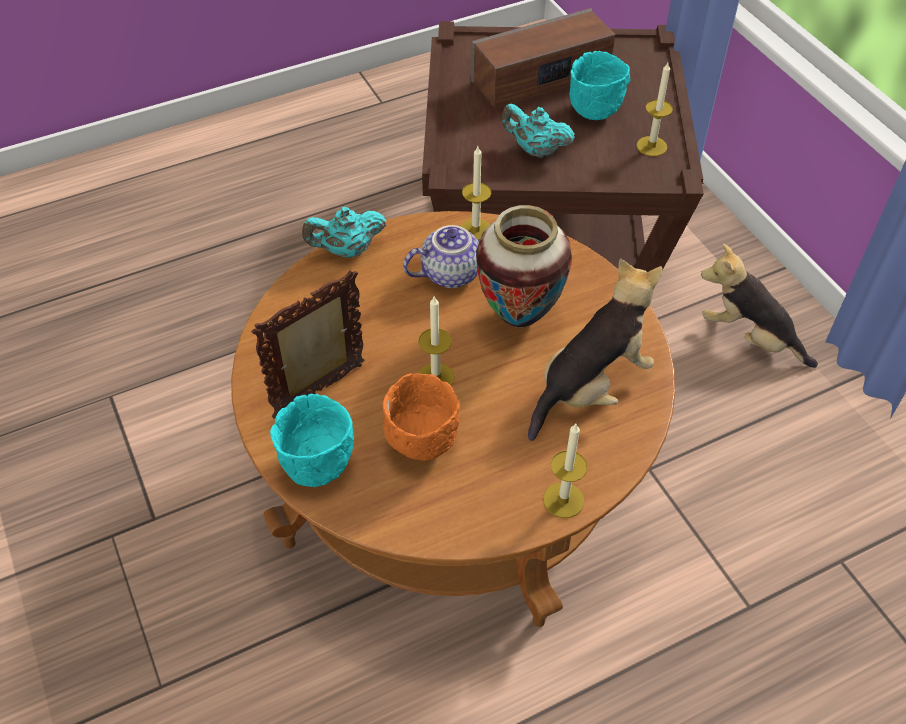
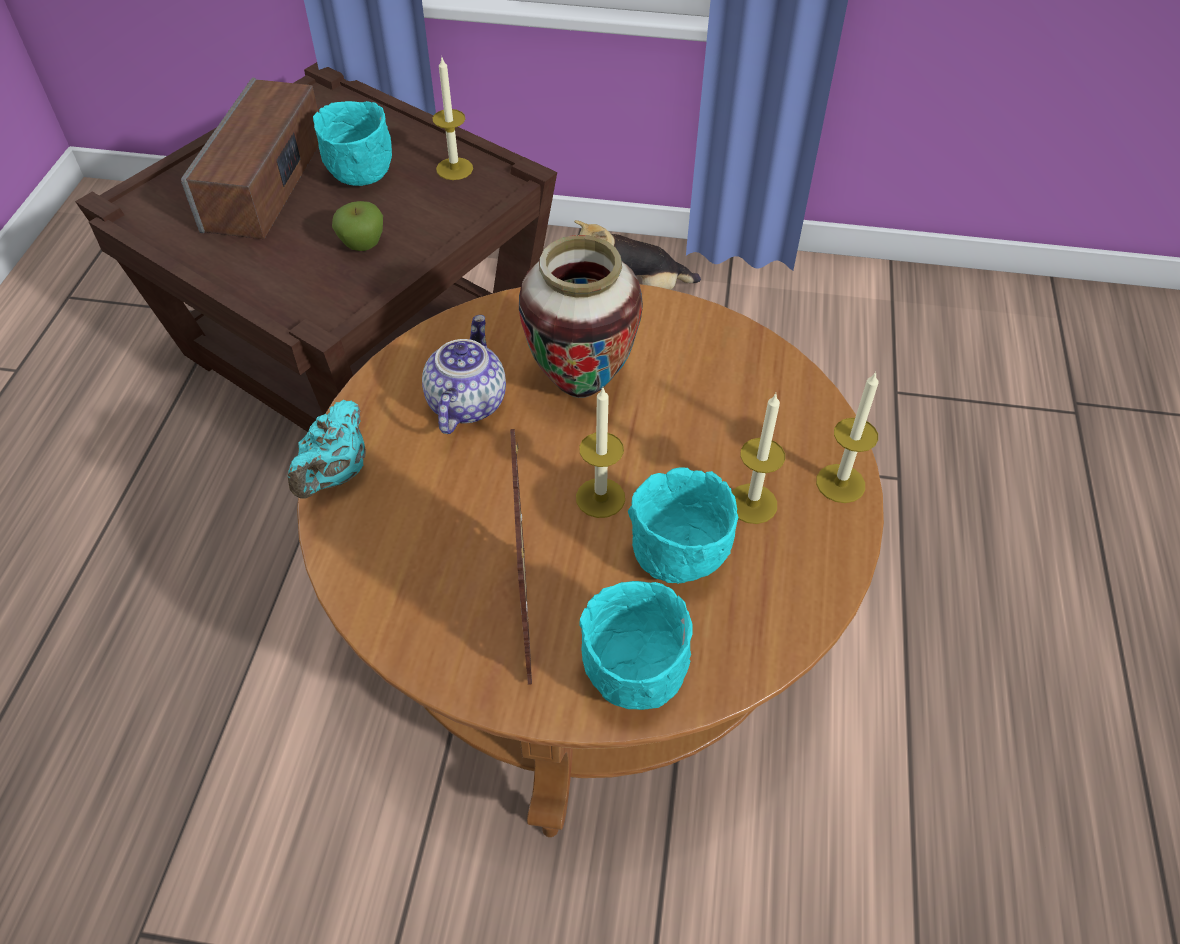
camera: 55 degrees left, 0 degrees up
orange bowl [383,373,460,461] -> turquoise bowl [628,467,738,584]
candle [460,146,491,240] -> candle moved to [732,393,785,524]
turquoise teapot [501,104,575,158] -> apple [332,201,383,251]
plush toy [528,258,663,441] -> none

